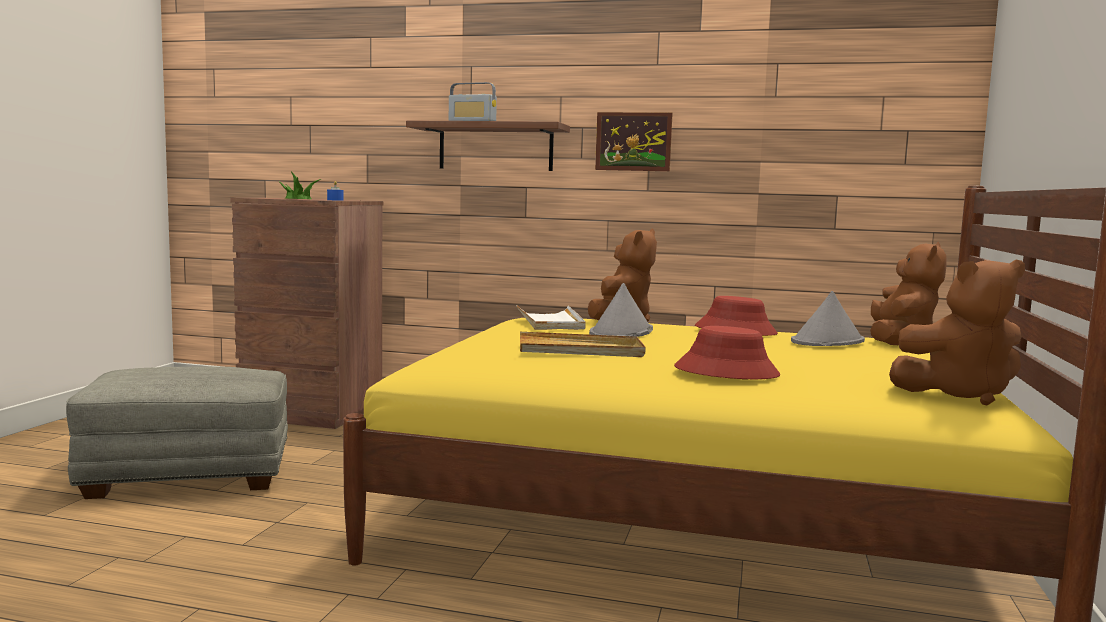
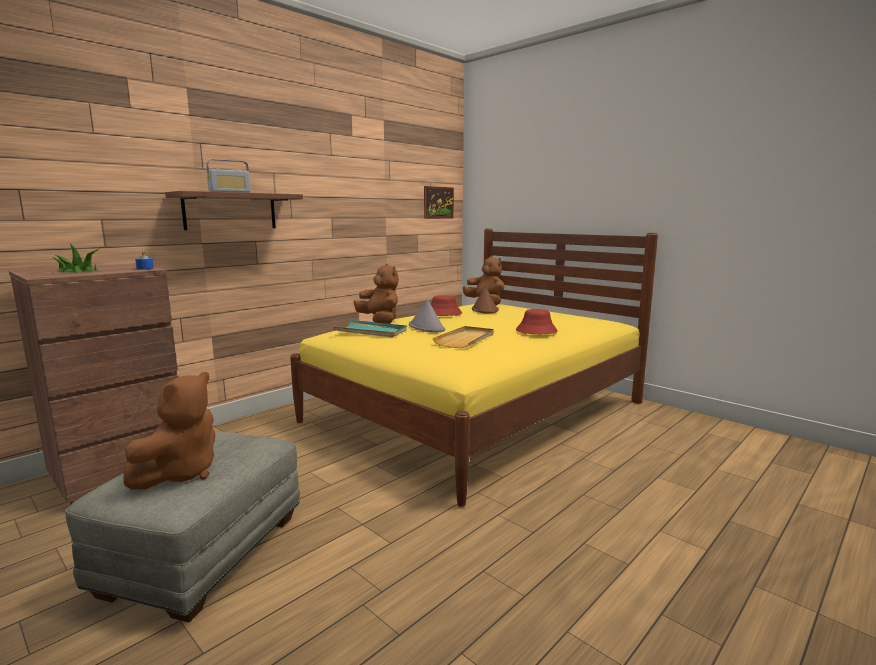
camera: 60 degrees left, 5 degrees up
white tray [516,305,586,330] -> turquoise tray [333,320,407,338]
picture [595,112,673,171] -> picture moved to [424,186,454,219]
grey hat [791,291,865,346] -> brown hat [472,285,499,313]
brown plush toy [889,260,1025,405] -> brown plush toy moved to [123,372,215,490]

